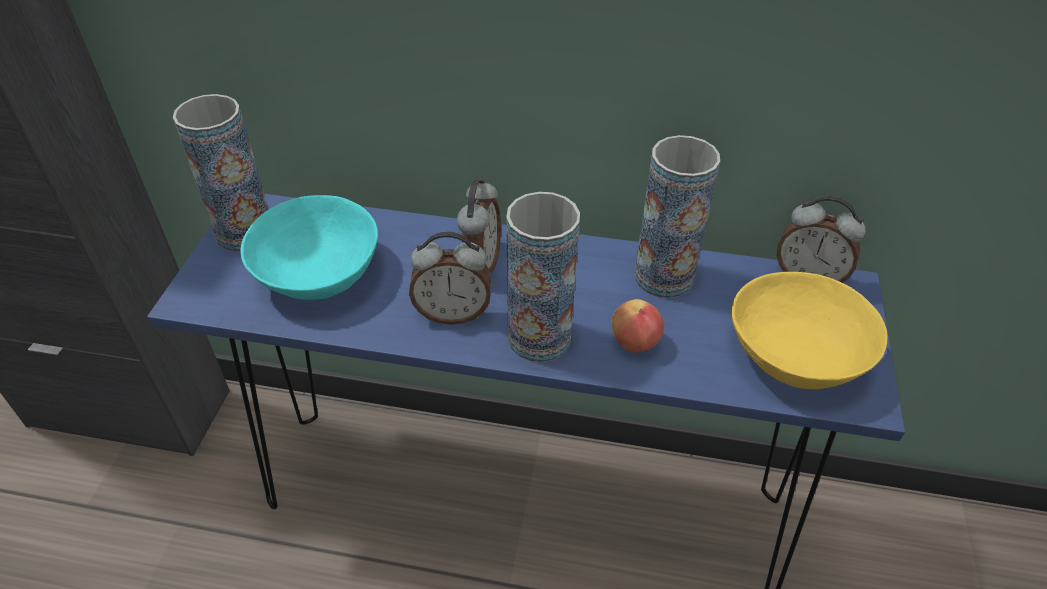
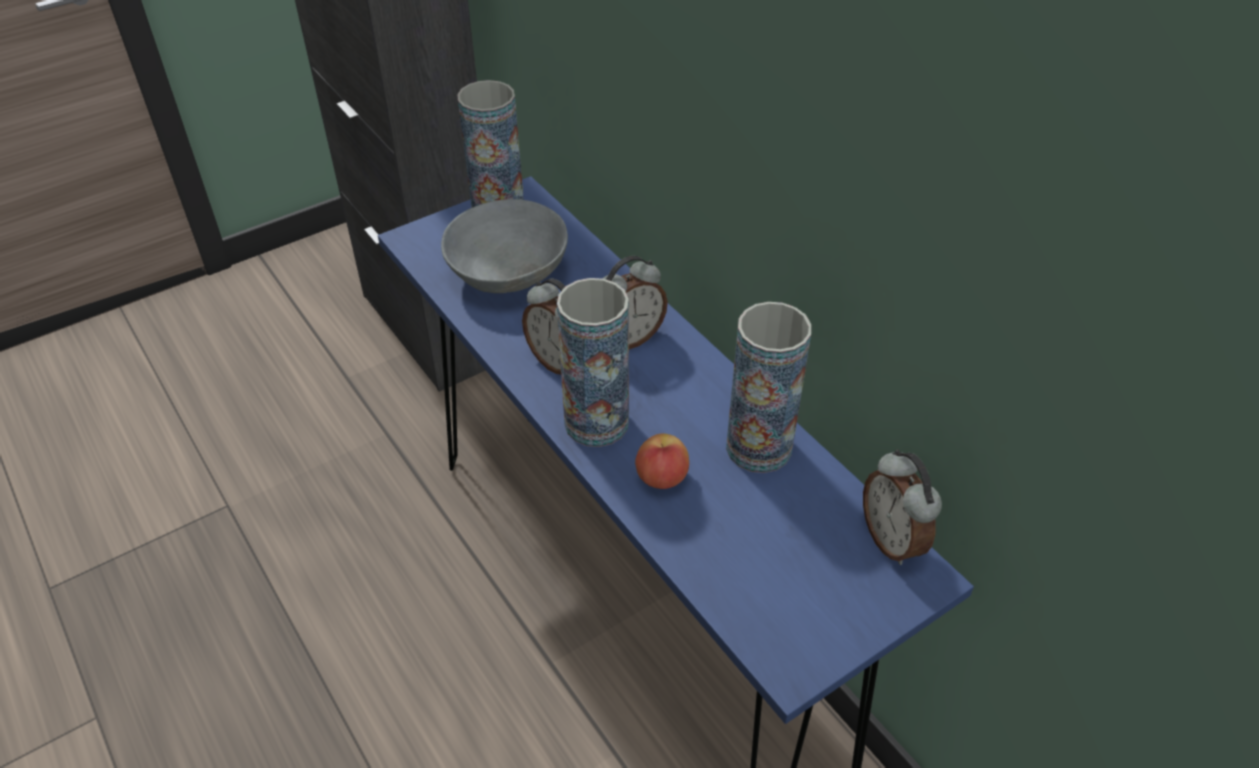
camera: 45 degrees right, 0 degrees up
turquoise bowl [241,195,378,300] -> grey bowl [441,199,568,293]
yellow bowl [732,272,888,389] -> none

